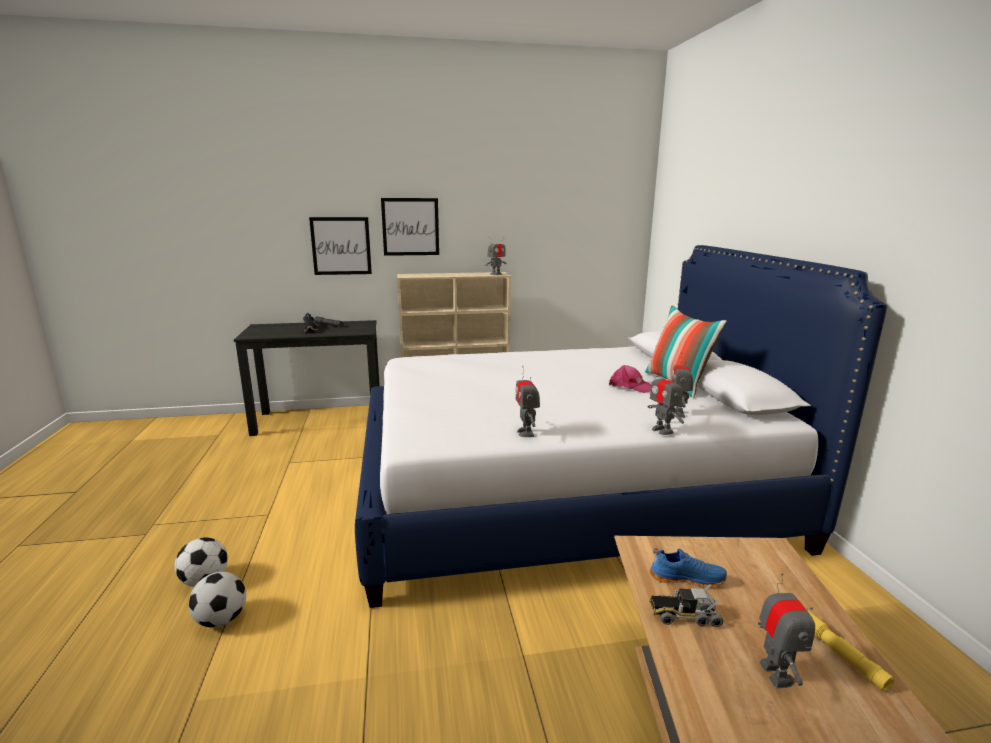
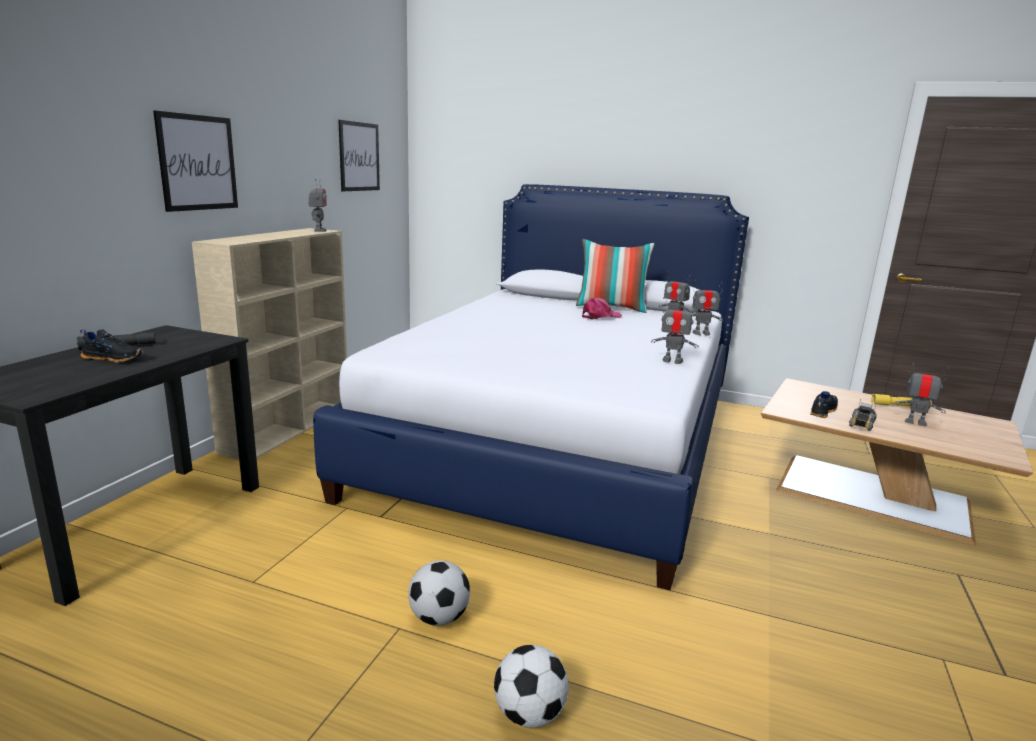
camera: 60 degrees left, 0 degrees up
football [188,572,246,628] -> football moved to [408,560,470,626]
picture [309,217,372,275] -> picture moved to [338,120,380,191]
blue shoe [650,548,727,588] -> black shoe [810,391,838,418]

